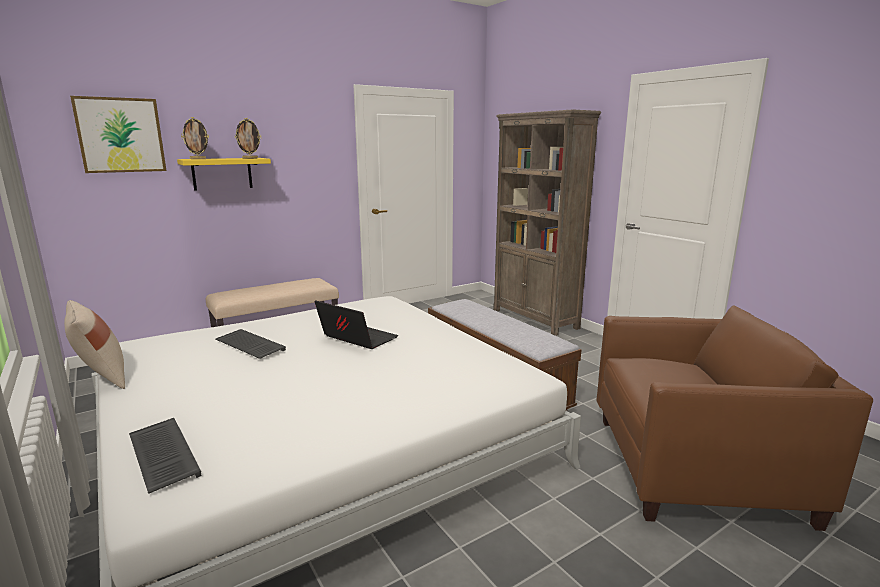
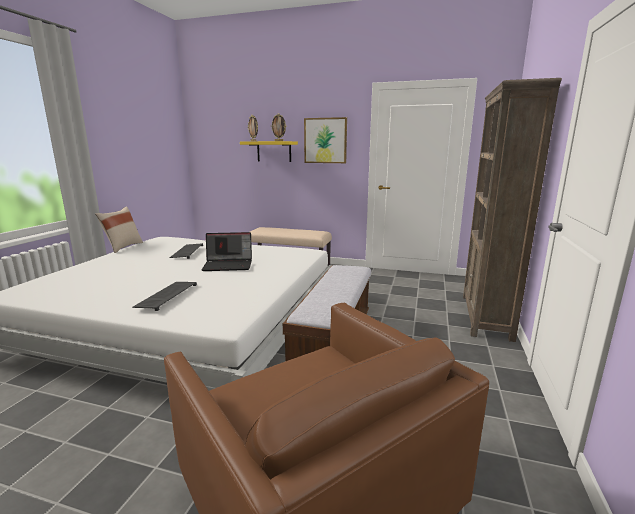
camera: 50 degrees right, 0 degrees up
picture [70,96,167,173] -> picture moved to [304,117,347,163]
keyboard [129,418,202,494] -> keyboard moved to [132,282,197,311]
laptop [315,300,398,349] -> laptop turned 90 degrees clockwise [202,232,252,271]

